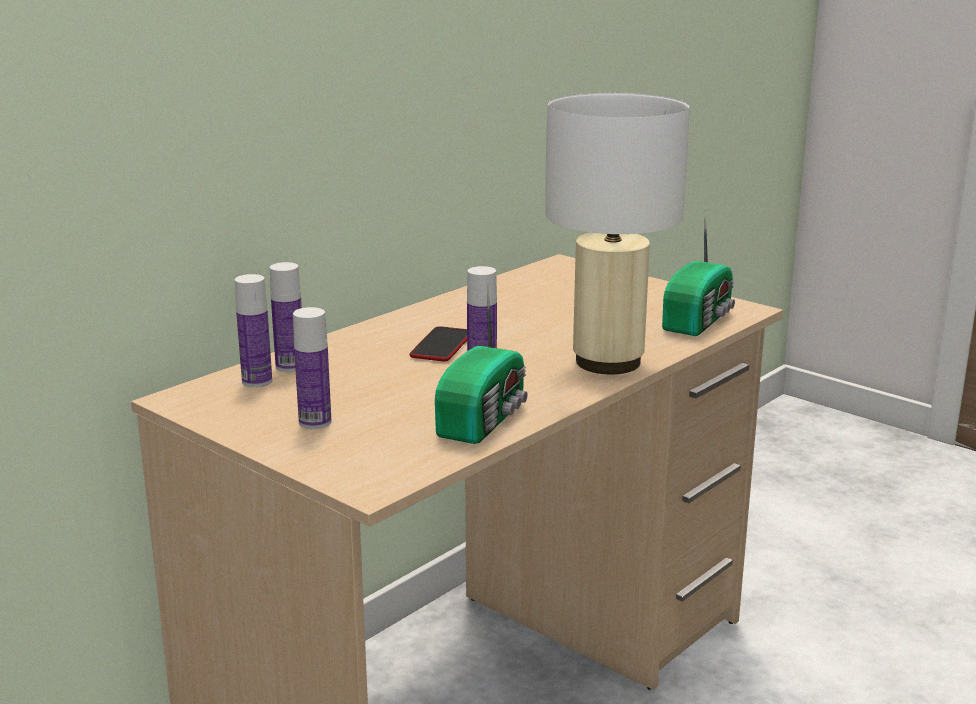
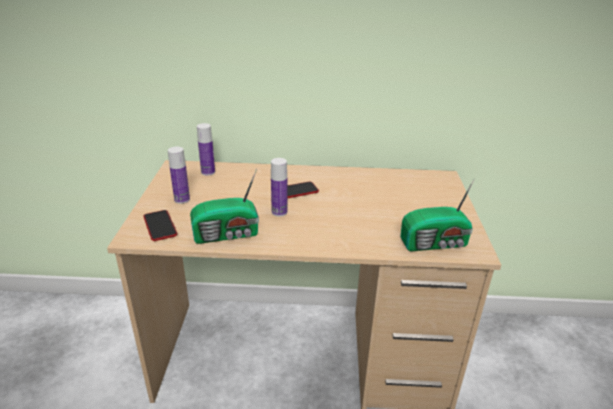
camera: 50 degrees right, 10 degrees up
bottle [270,262,302,372] -> none
white table lamp [545,93,690,374] -> none
none -> phone [143,210,177,241]

